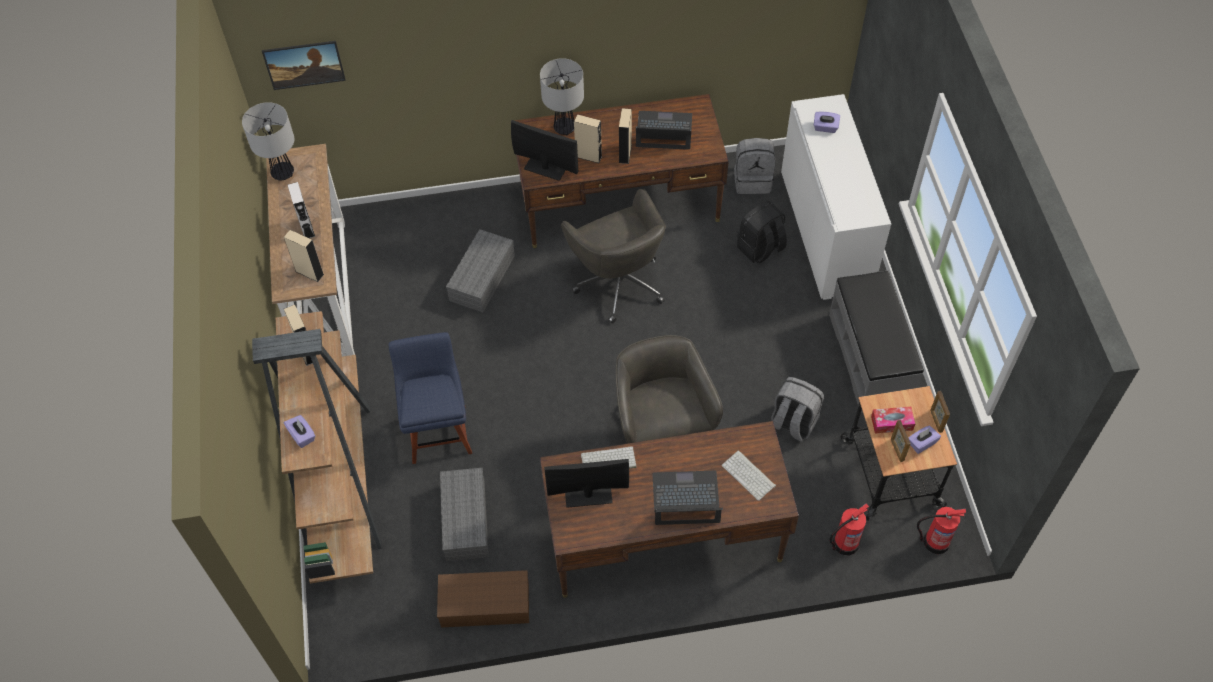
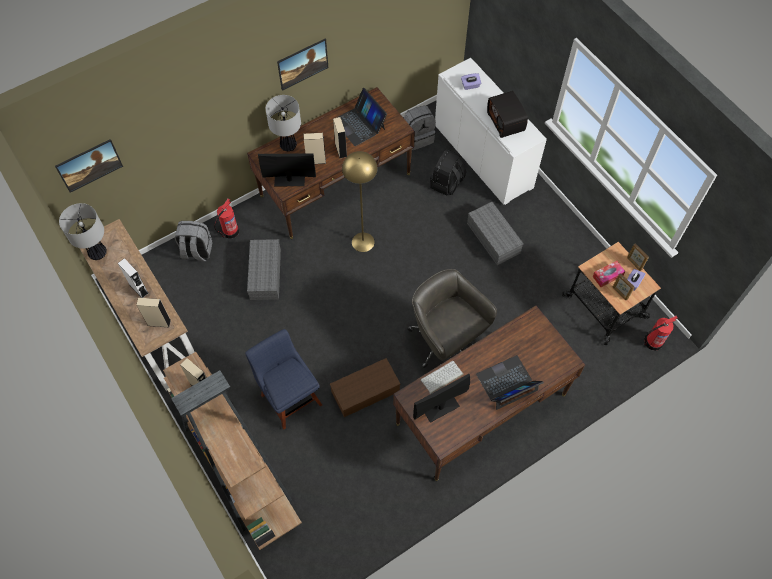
camera: 25 degrees left, 5 degrees up
purple tissue box [284,415,315,448] -> none
brown storage box [437,570,529,627] -> brown storage box moved to [330,358,401,417]
grey storage box [440,468,489,561] -> grey storage box moved to [467,202,524,265]
grey office chair [561,189,666,324] -> yellow floor lamp [342,151,378,252]
laptop [636,111,692,150] -> laptop turned 105 degrees counterclockwise [337,88,387,146]
keyboard [722,450,776,501] -> none
grey backpack [772,377,824,442] -> grey backpack moved to [175,221,213,262]
grey bench [829,270,924,413] -> none
fire extinguisher [829,503,869,555] -> fire extinguisher moved to [214,198,239,239]
none -> picture [277,39,328,91]
none -> radio [487,91,528,138]

